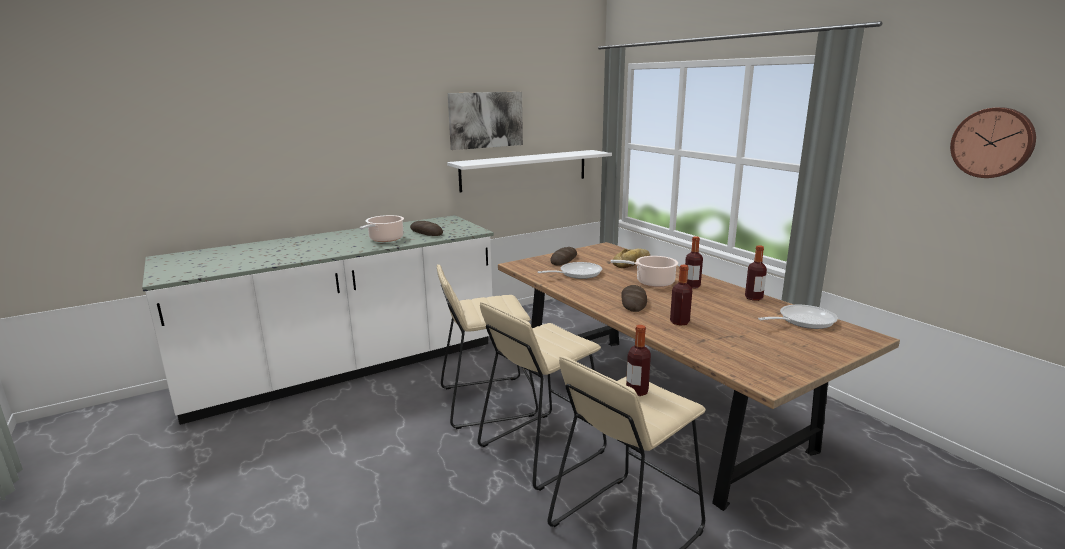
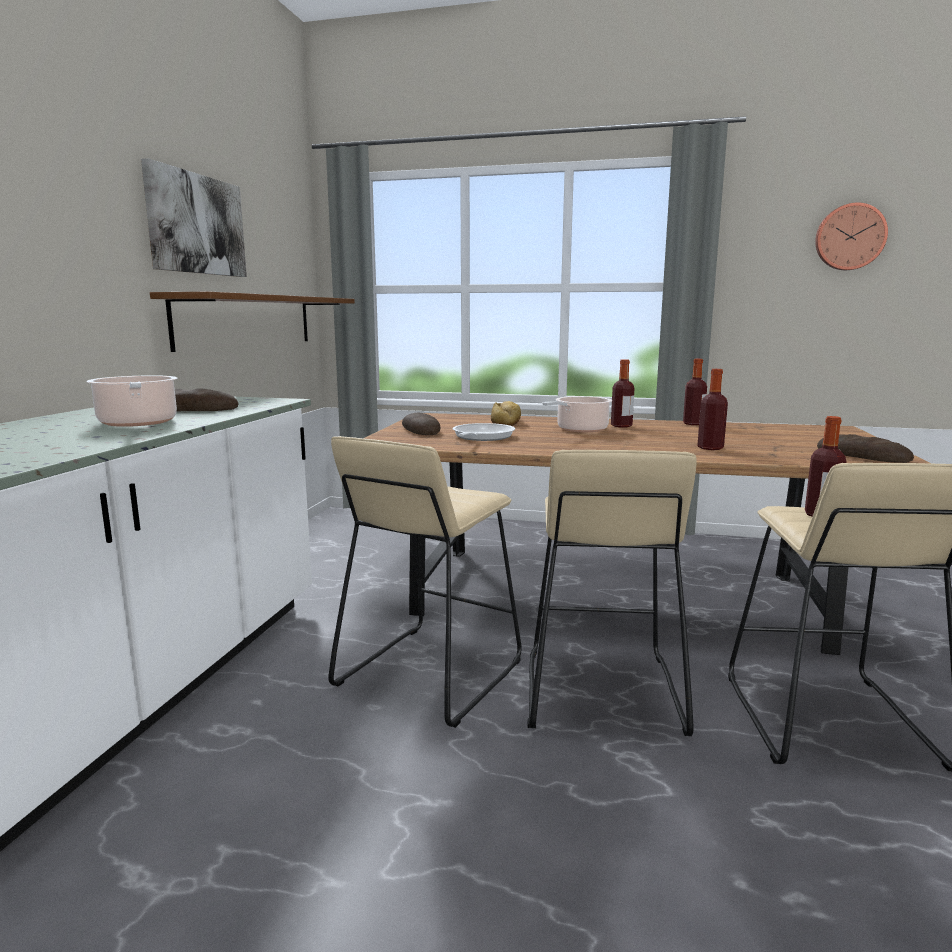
camera: 45 degrees left, 5 degrees down
white shelf [447,150,612,192] -> brown shelf [150,292,355,352]
bread [621,285,647,312] -> bread moved to [817,434,914,463]
frying pan [758,304,838,329] -> none

